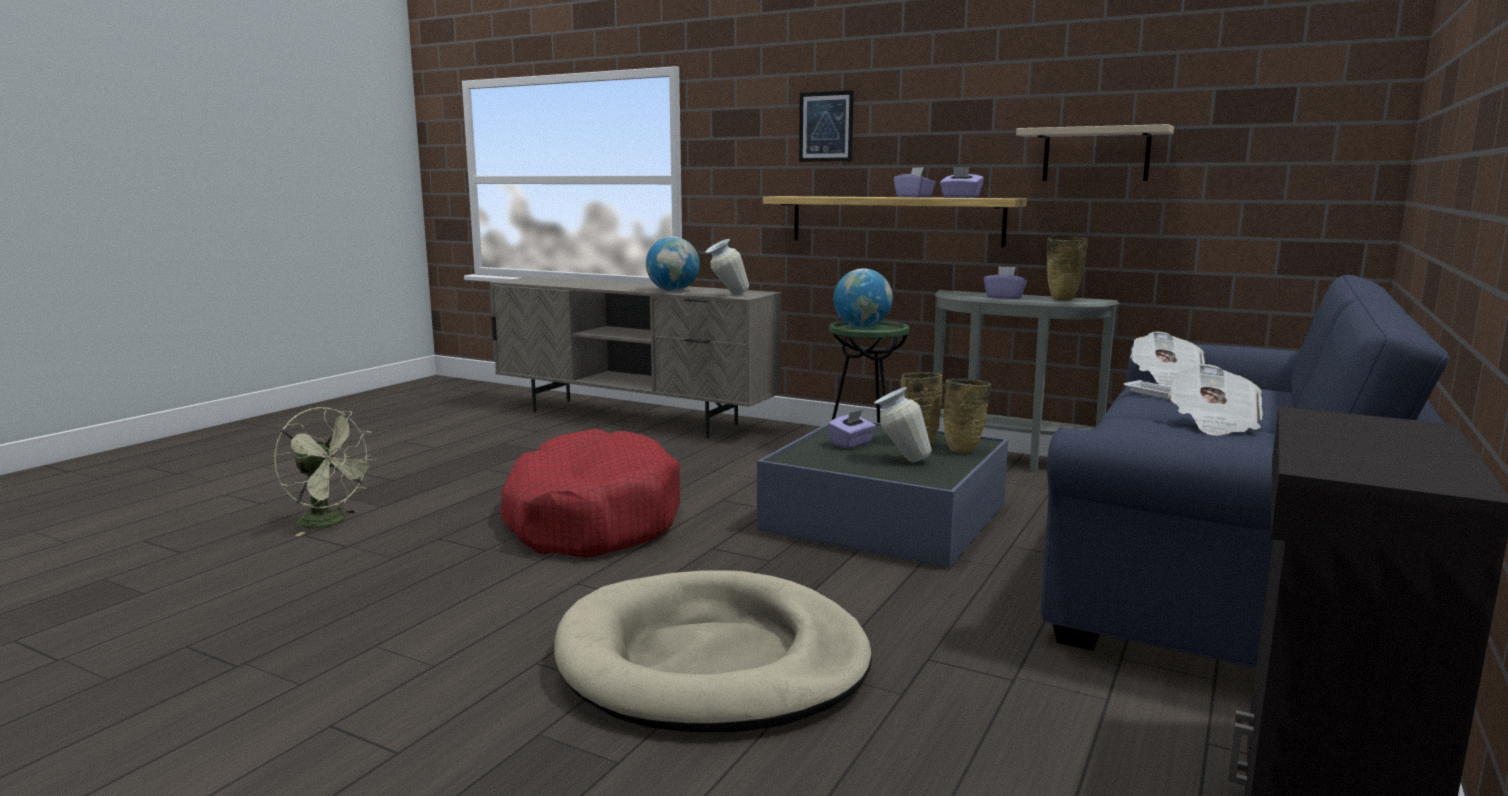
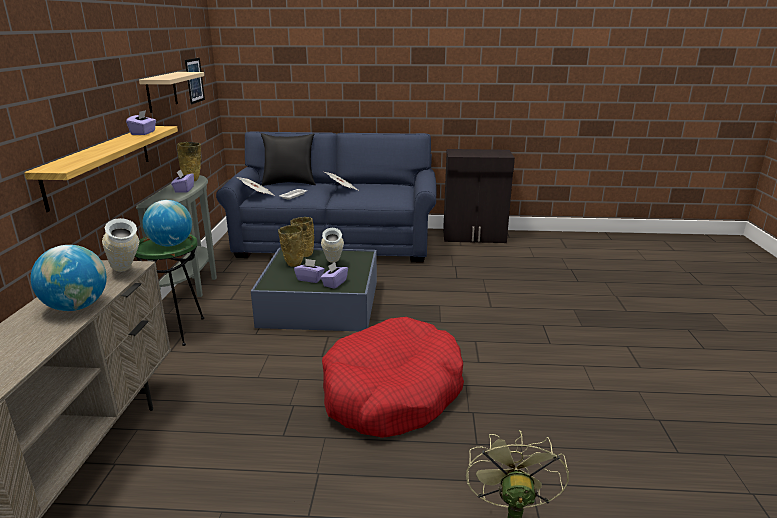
camera: 115 degrees left, 10 degrees up
beige dog bed [554,570,872,732] -> none
picture [799,90,854,162] -> picture moved to [185,58,205,104]
purple tissue box [894,167,936,198] -> purple tissue box moved to [320,262,348,289]
none -> black pillow [261,133,316,186]

